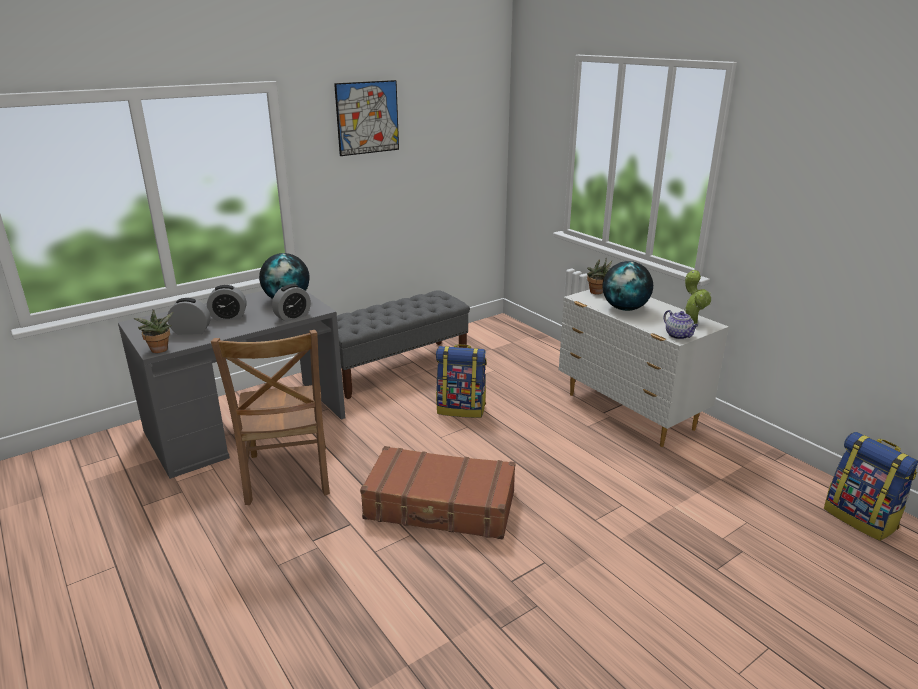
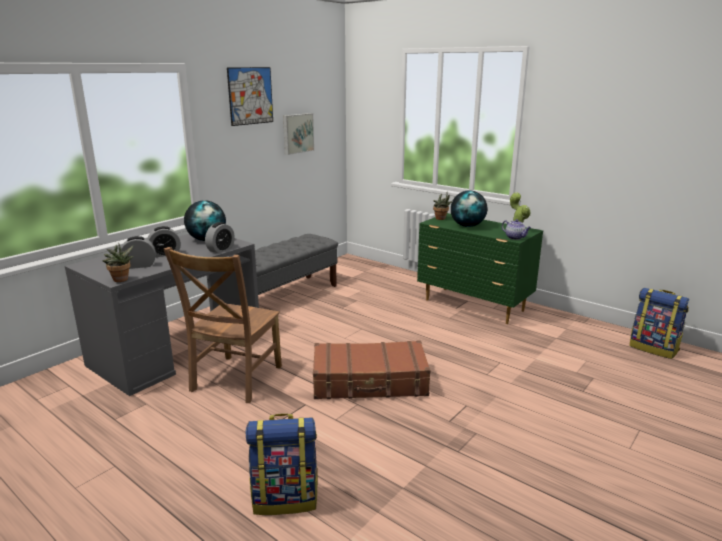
camera: 15 degrees left, 5 degrees down
brown chair [211,330,330,505] -> brown chair turned 45 degrees clockwise [164,247,282,403]
backpack [436,344,487,418] -> backpack moved to [246,414,318,515]
white dresser [559,289,729,447] -> green dresser [417,213,543,324]
none -> picture [283,113,314,155]

